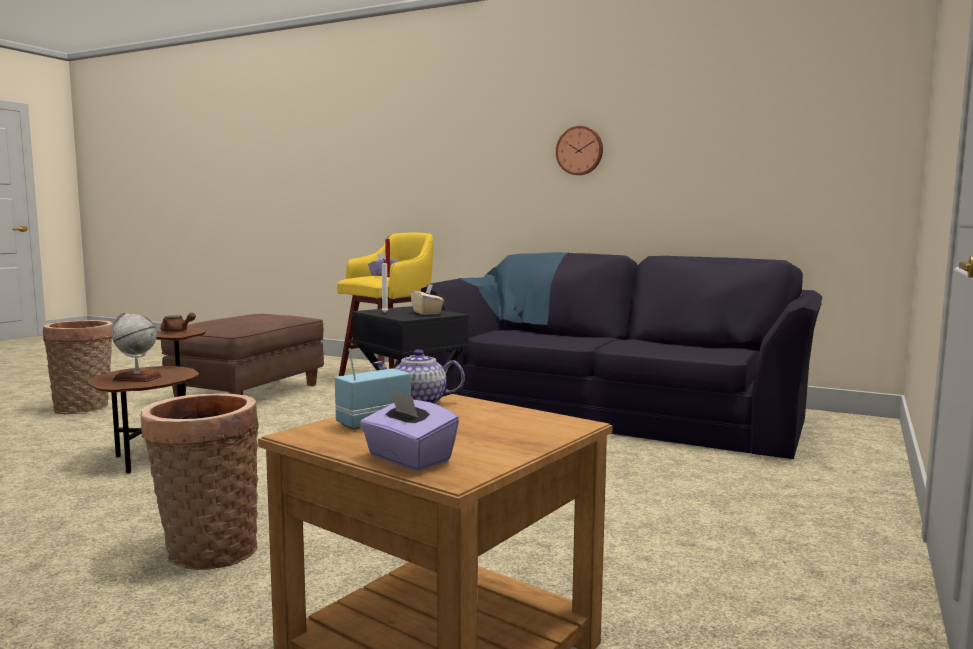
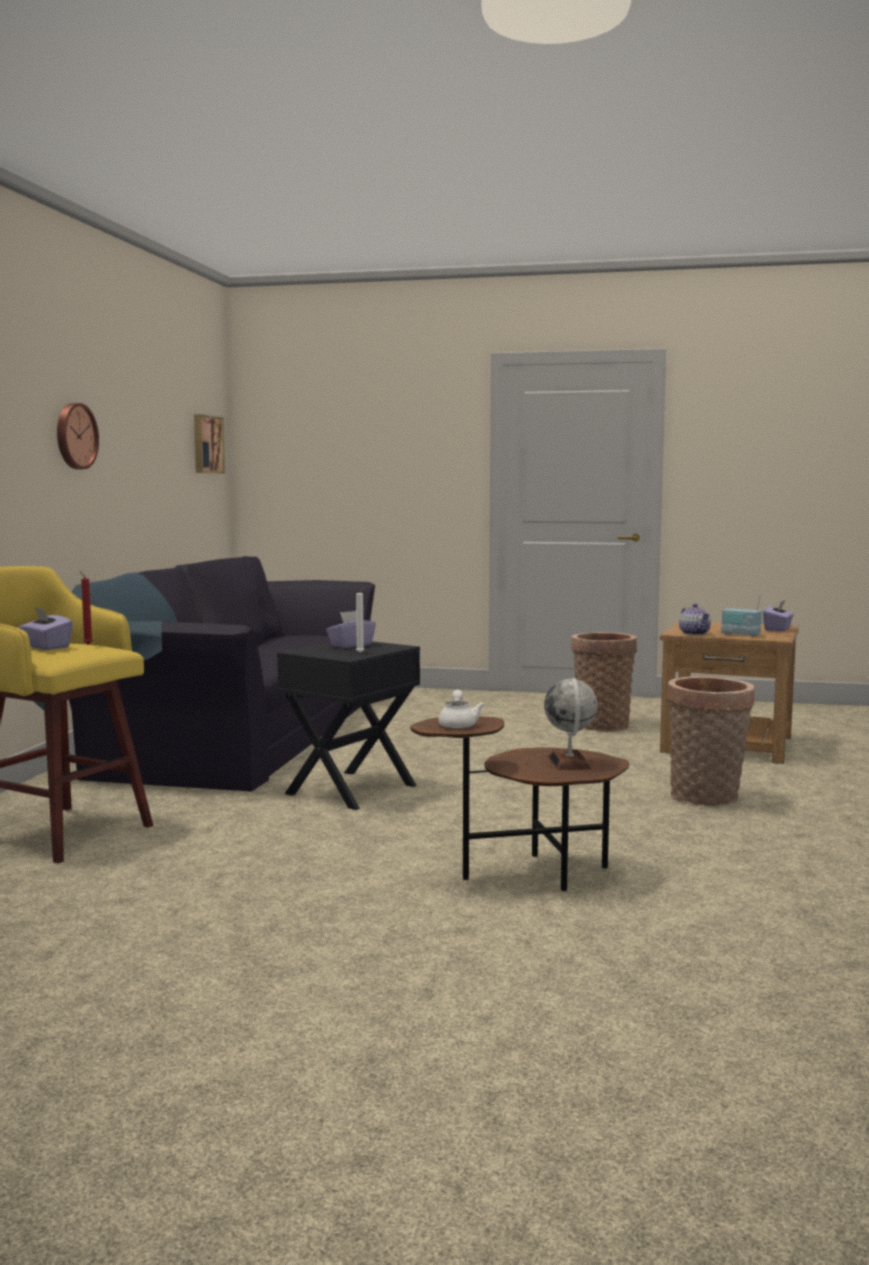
camera: 105 degrees left, 0 degrees up
basket [43,320,113,414] -> basket moved to [571,632,637,732]
brown teapot [160,313,196,332] -> white teapot [438,690,485,729]
brown ottoman [161,314,324,397] -> none
beige tissue box [411,284,444,315] -> purple tissue box [326,611,376,648]
none -> picture [194,414,225,473]

